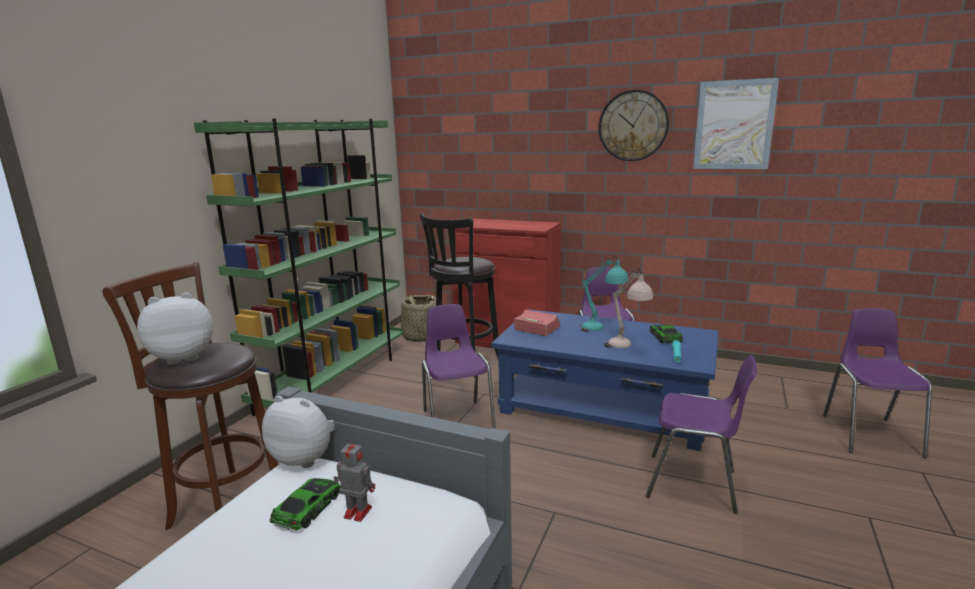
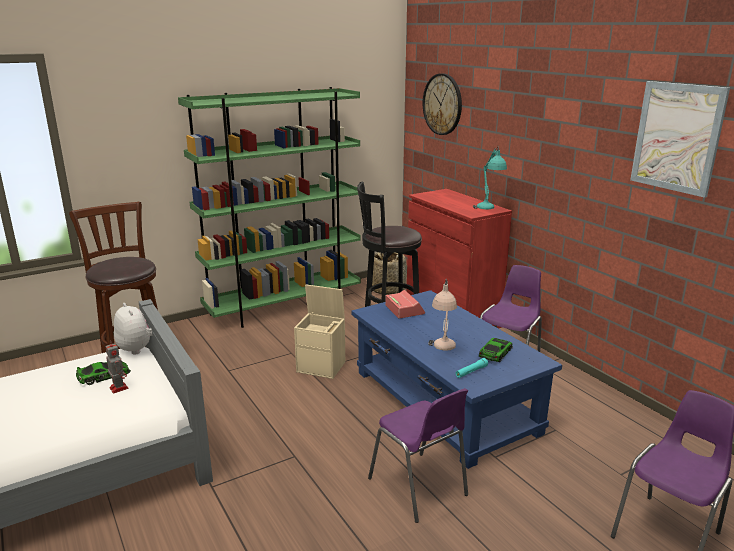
camera: 35 degrees right, 5 degrees up
plush toy [137,292,213,364] -> none
purple chair [422,304,496,429] -> beige storage box [294,284,345,379]
turquoise table lamp [579,255,629,332] -> turquoise table lamp moved to [473,146,507,209]
wall clock [599,90,669,161] -> wall clock moved to [423,73,462,135]

